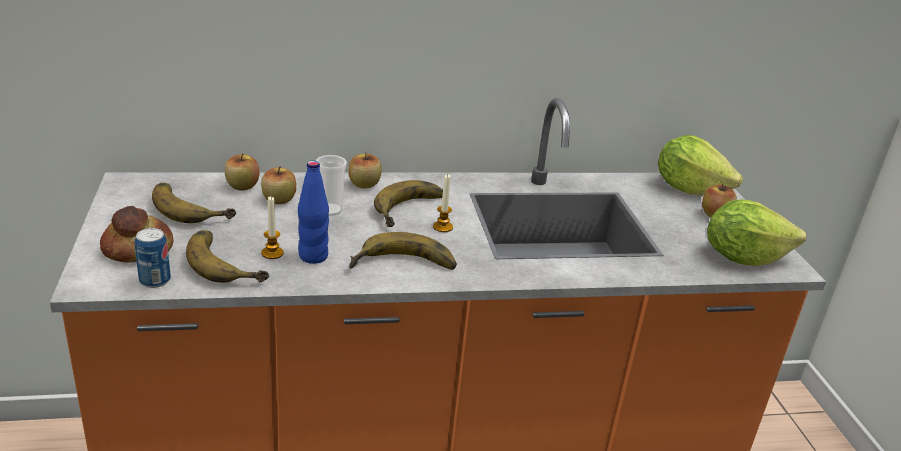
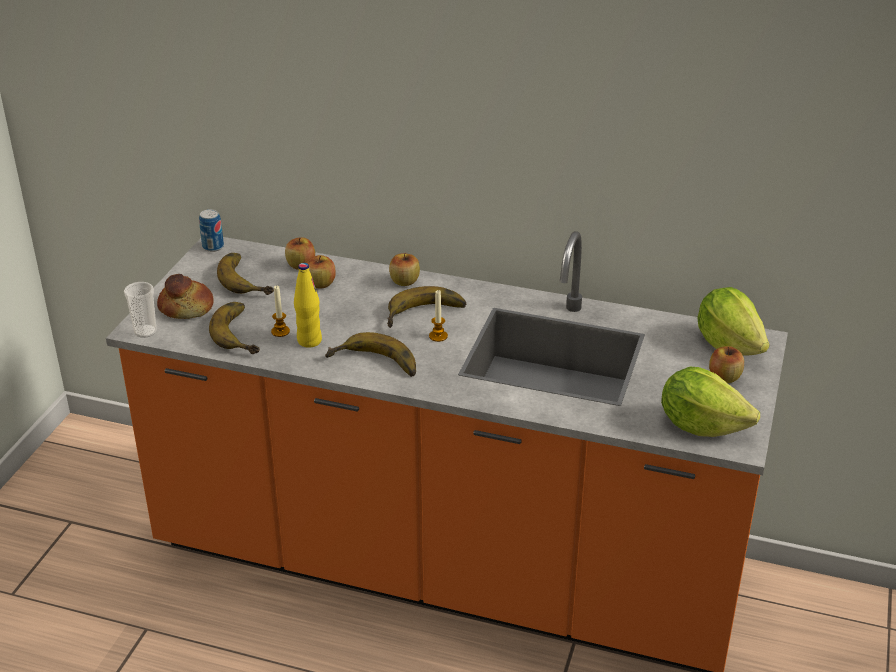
camera: 30 degrees right, 5 degrees up
can [135,228,171,288] -> can moved to [199,209,224,252]
blue bottle [298,160,329,264] -> yellow bottle [294,263,322,348]
cup [316,155,347,216] -> cup moved to [124,282,157,338]

